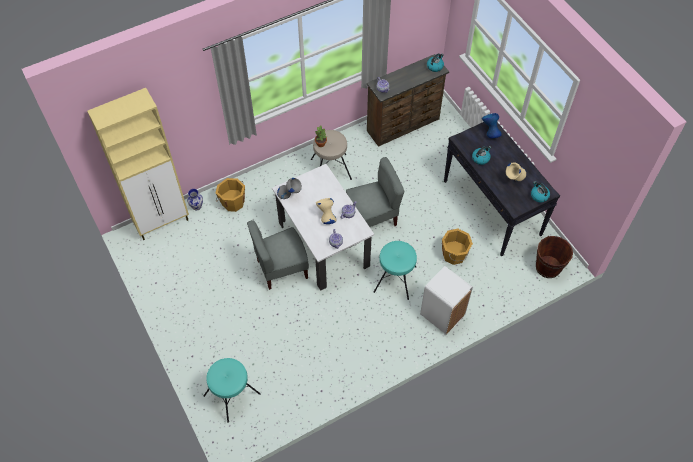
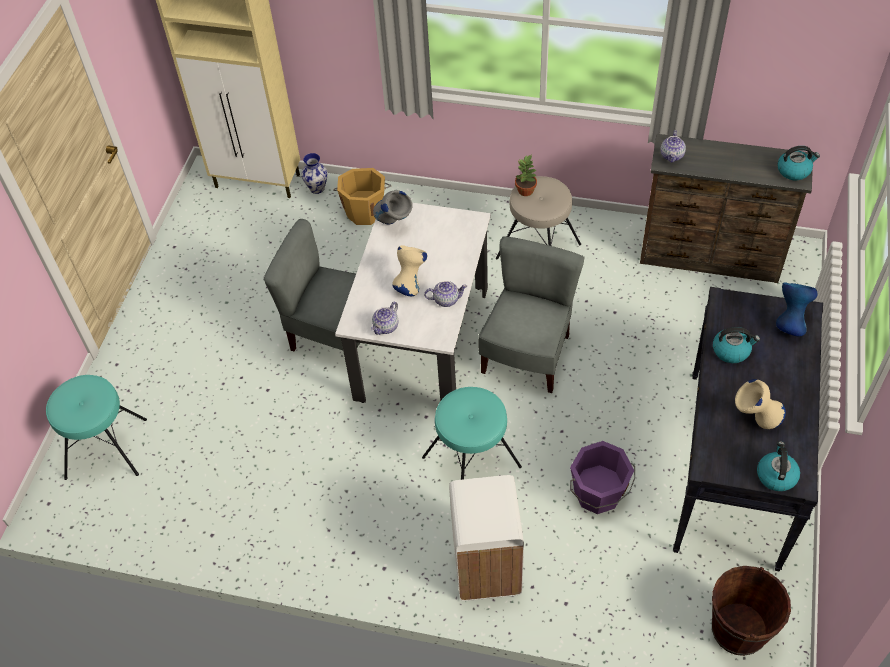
camera: 45 degrees right, 5 degrees down
grey chair [346,157,404,227] -> grey chair turned 90 degrees counterclockwise [478,236,585,393]
orange bucket [442,229,473,265] -> purple bucket [570,441,635,514]

